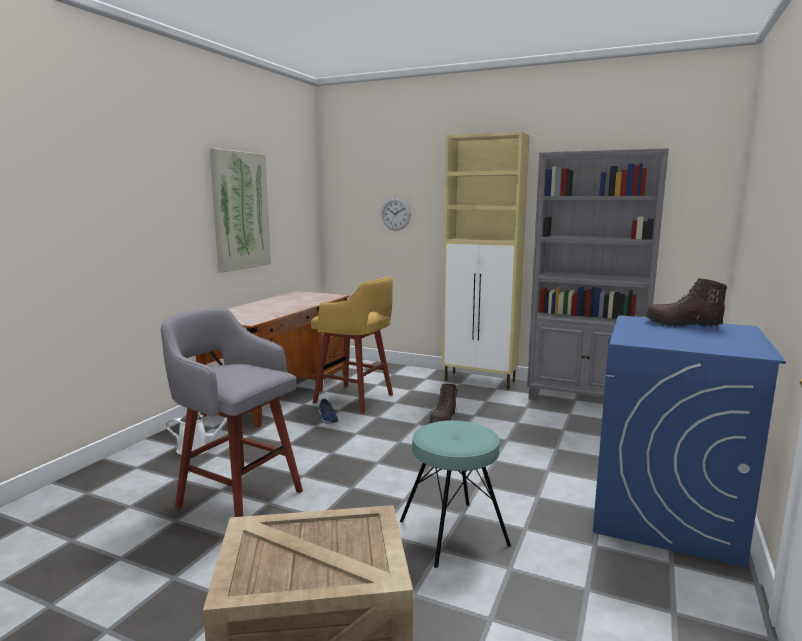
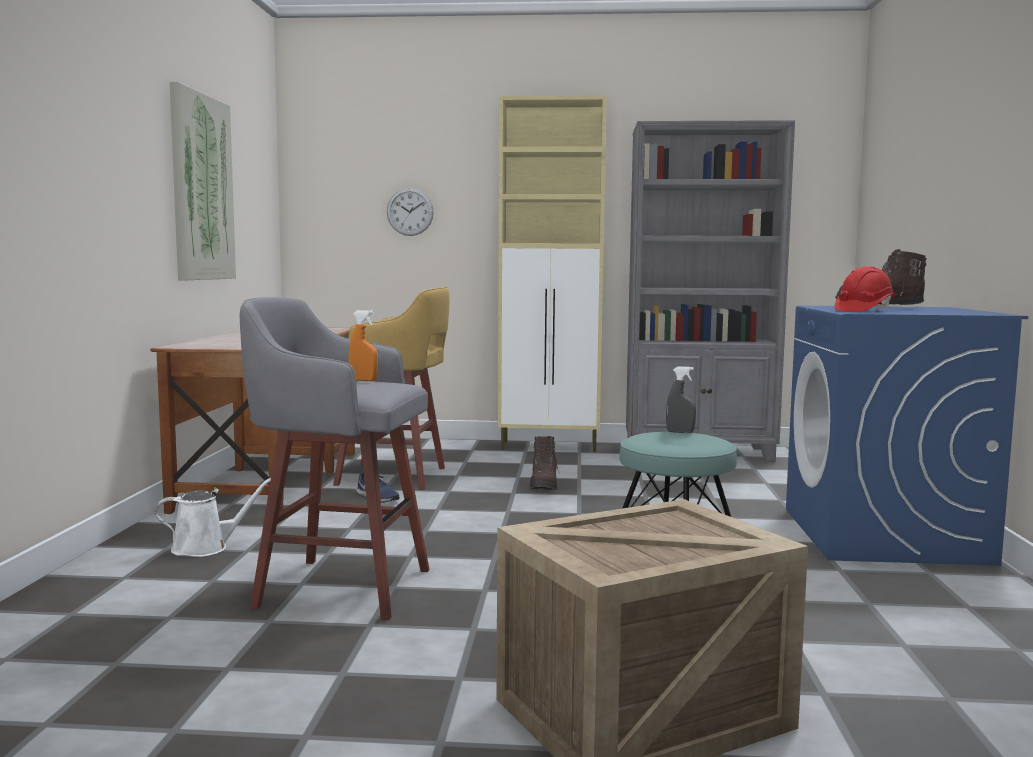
camera: 20 degrees left, 5 degrees down
none -> orange spray bottle [349,310,378,381]
none -> grey spray bottle [666,367,696,433]
none -> red hard hat [835,266,895,312]

